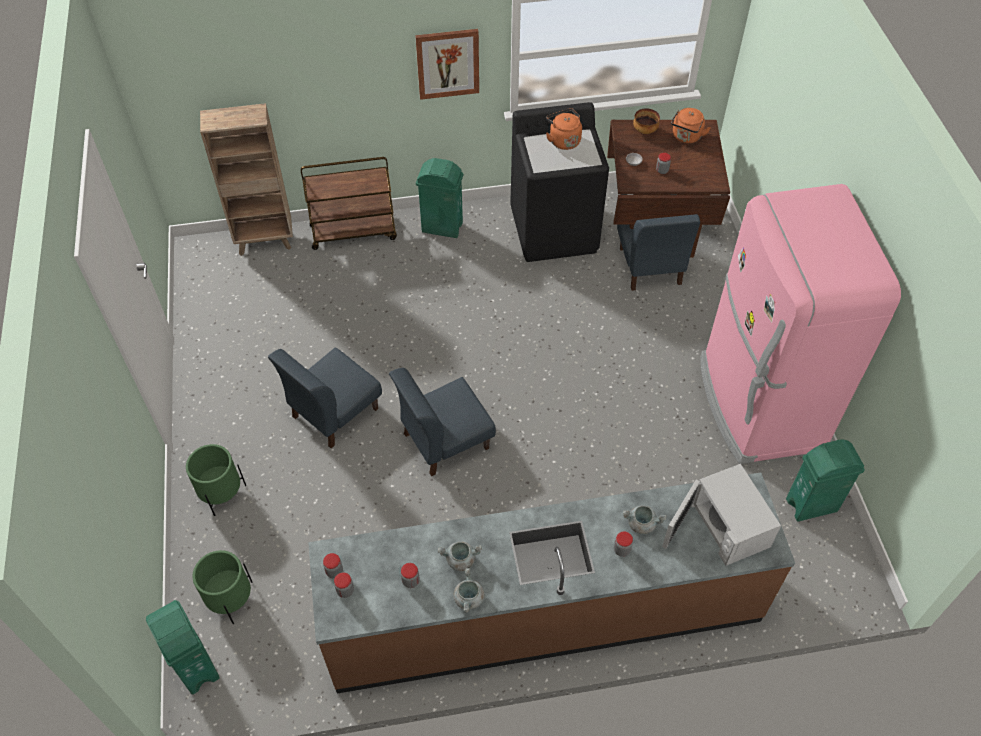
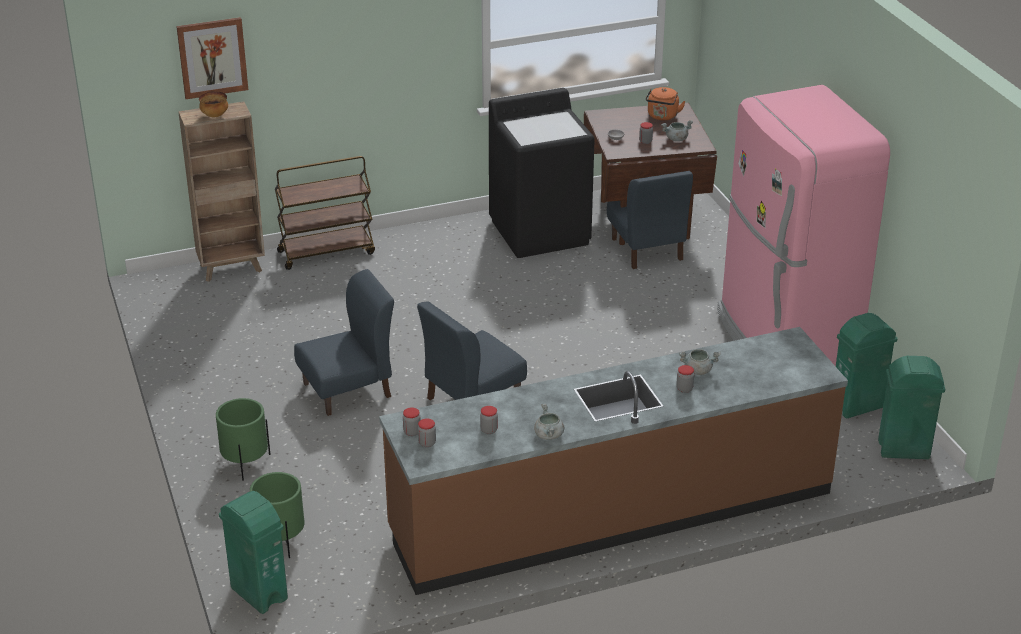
camera: 10 degrees left, 20 degrees down
blue chair [268,348,382,448] -> blue chair turned 150 degrees counterclockwise [294,269,394,416]
picture [415,29,479,100] -> picture moved to [176,17,248,99]
green trash can [416,158,463,238] -> green trash can moved to [878,356,945,459]
grey cooking pot [438,542,482,571] -> grey cooking pot moved to [661,120,693,142]
orange kettle [546,108,582,150] -> none
bowl [633,108,660,134] -> bowl moved to [199,91,228,117]
white microwave [662,464,781,566] -> none

